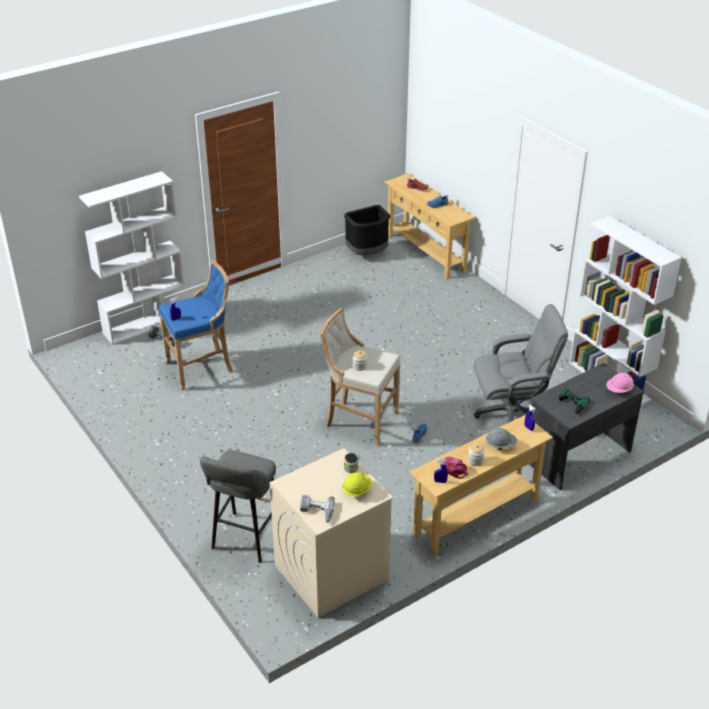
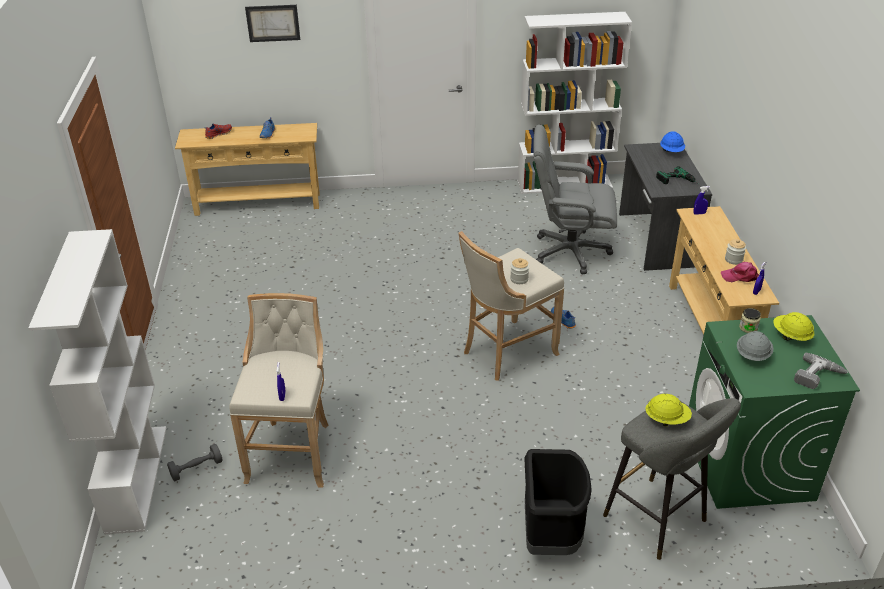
camera: 60 degrees left, 0 degrees up
blue stool [159,260,233,391] -> beige stool [229,293,329,488]
beige washing machine [270,448,393,618] -> green washing machine [689,315,860,509]
black trash can [344,205,390,255] -> black trash can moved to [525,449,592,555]
grey office chair [473,304,568,423] -> grey office chair turned 105 degrees counterclockwise [533,124,617,275]
grey hard hat [486,428,517,450] -> grey hard hat moved to [737,331,774,361]
pink hard hat [606,373,634,394] -> blue hard hat [660,131,685,152]
none -> picture [245,5,300,42]
none -> yellow hard hat [645,394,692,427]

